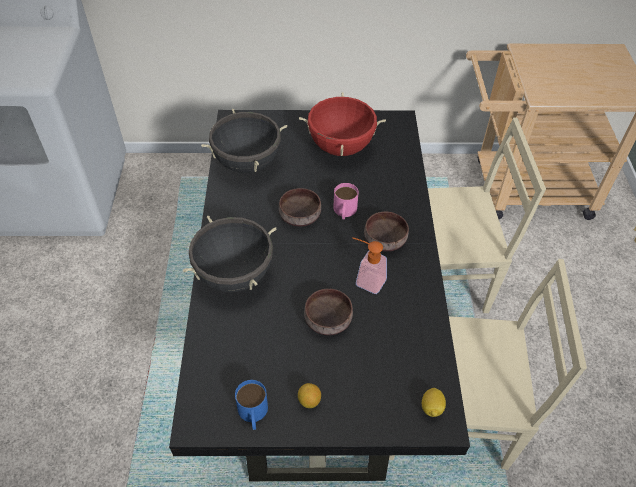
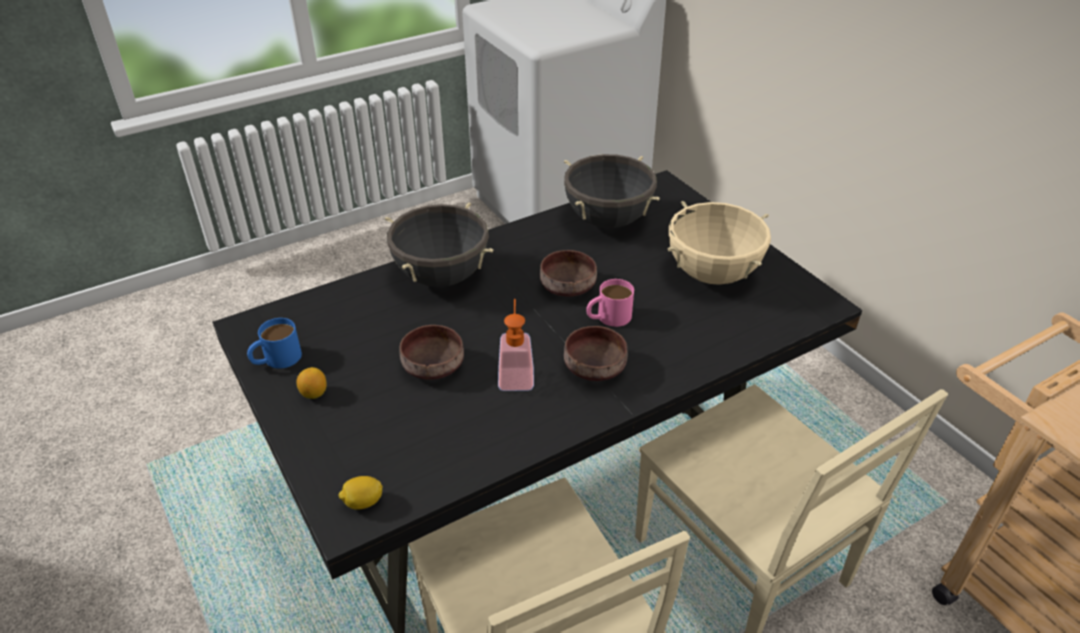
camera: 60 degrees right, 10 degrees down
red cooking pot [299,92,386,156] -> beige cooking pot [667,201,771,285]

